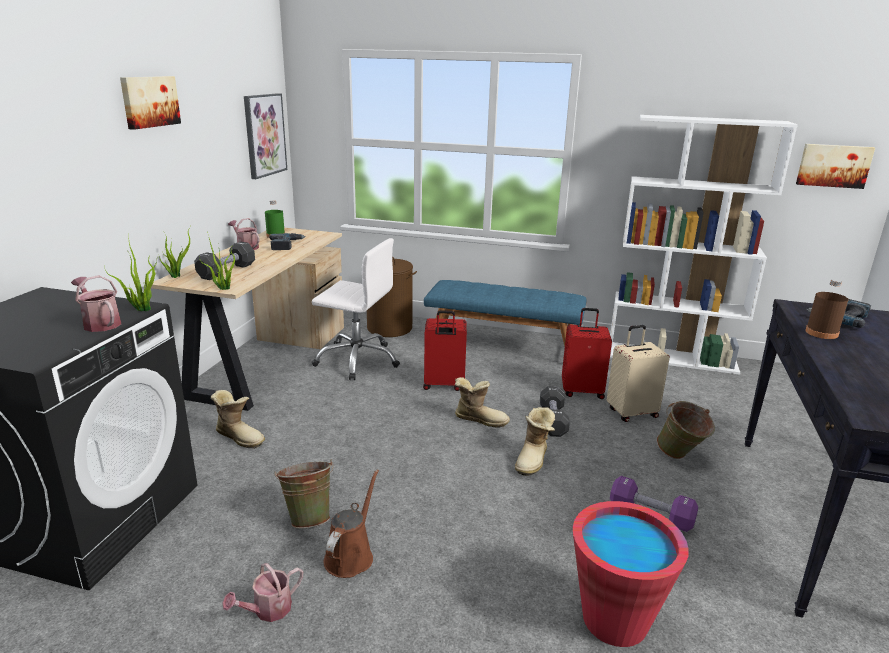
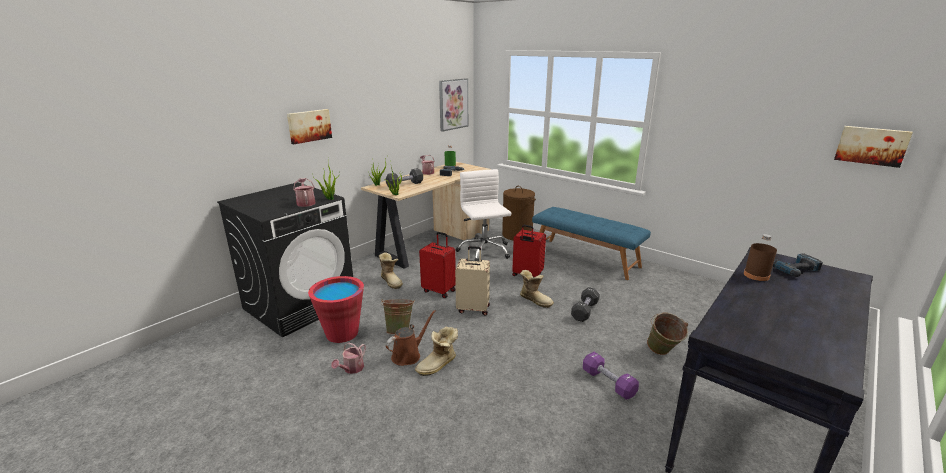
camera: 25 degrees right, 0 degrees up
picture [120,76,181,130] -> picture moved to [287,109,332,144]
watering can [222,563,303,622] -> watering can turned 45 degrees counterclockwise [331,342,366,374]
white office chair [312,238,400,380] -> white office chair turned 150 degrees counterclockwise [456,169,511,261]
boot [515,407,555,476] -> boot moved to [415,327,458,376]
red suitcase [562,308,612,399] -> red suitcase moved to [419,232,456,298]
red bucket [573,501,689,647] -> red bucket moved to [308,276,364,343]
beige suitcase [607,325,670,422] -> beige suitcase moved to [455,246,490,316]
white bookcase [610,115,798,375] -> none

